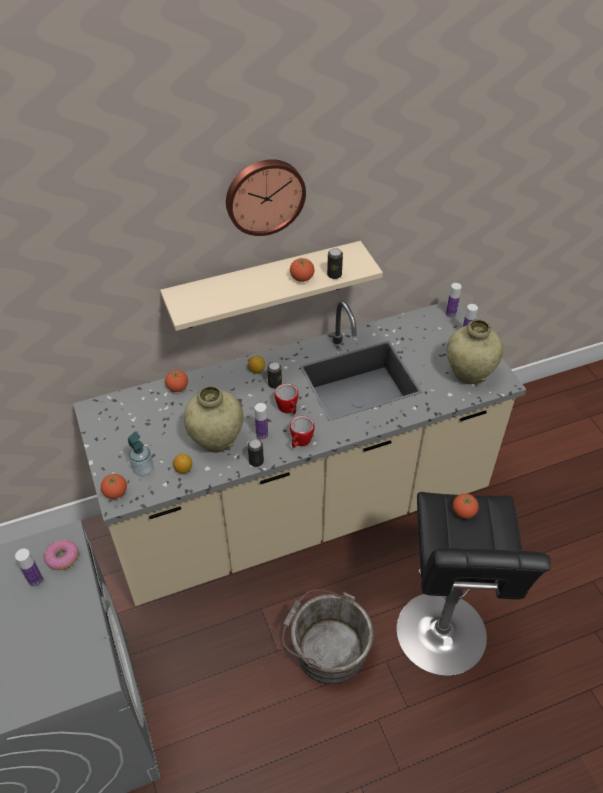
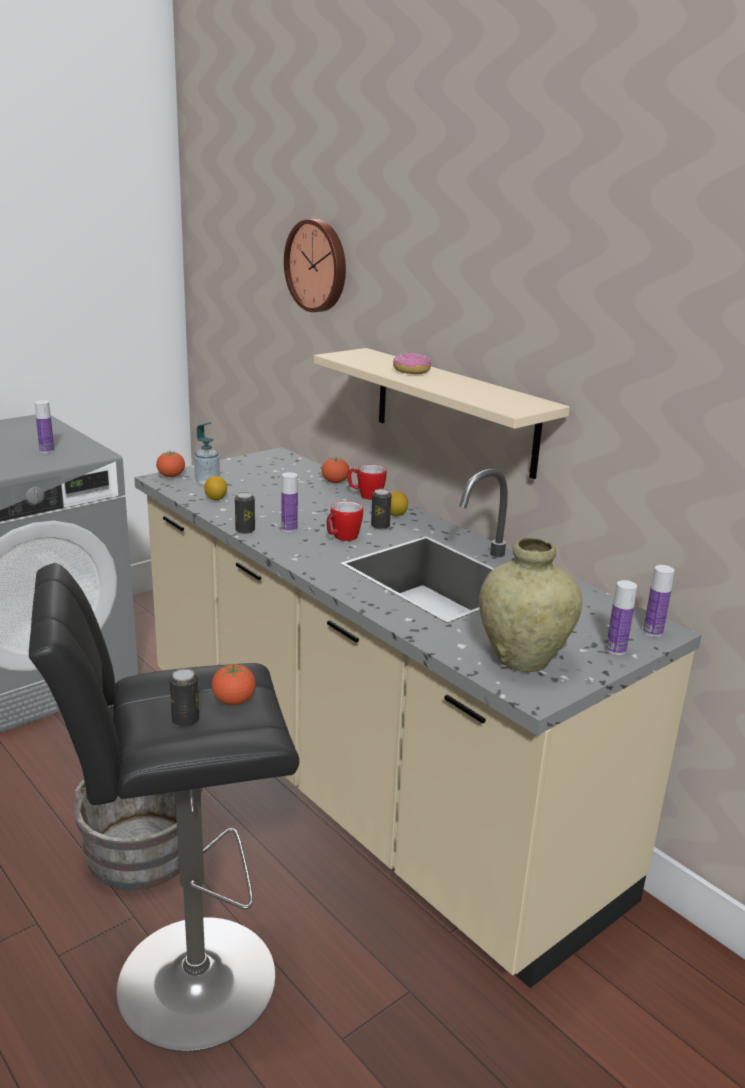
camera: 70 degrees right, 25 degrees down
donut [43,539,79,570] -> donut moved to [393,353,431,374]
beige vase [184,386,244,453] -> none
wall clock [226,159,306,236] -> wall clock moved to [284,219,346,312]
tomato [290,258,315,282] -> none
mug [290,416,314,448] -> mug moved to [348,465,387,500]
can [327,248,343,279] -> can moved to [170,669,199,727]

